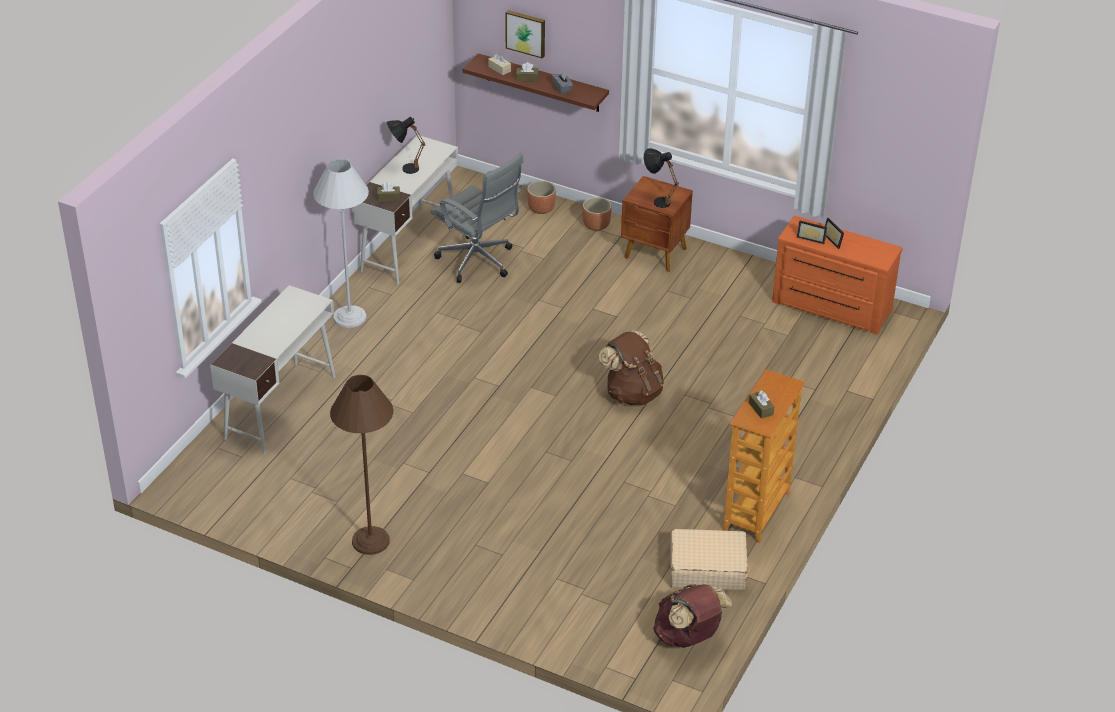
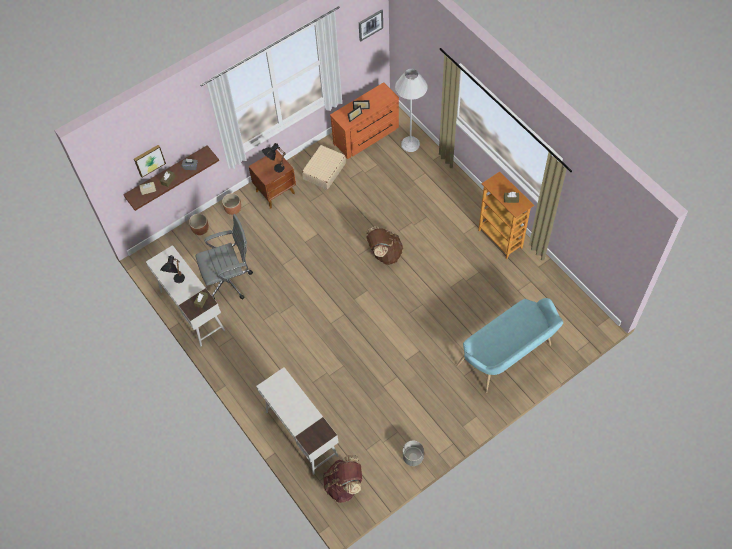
camera: 60 degrees left, 20 degrees up
white floor lamp [313,159,369,328] -> white floor lamp moved to [395,69,428,152]
brown floor lamp [330,375,394,555] -> none
brown backpack [653,584,732,648] -> brown backpack moved to [323,455,362,503]
beige suitcase [670,529,748,590] -> beige suitcase moved to [302,145,346,190]
none -> picture [359,9,383,41]
none -> grey planter [403,440,424,466]
none -> turquoise bench [456,298,563,393]

